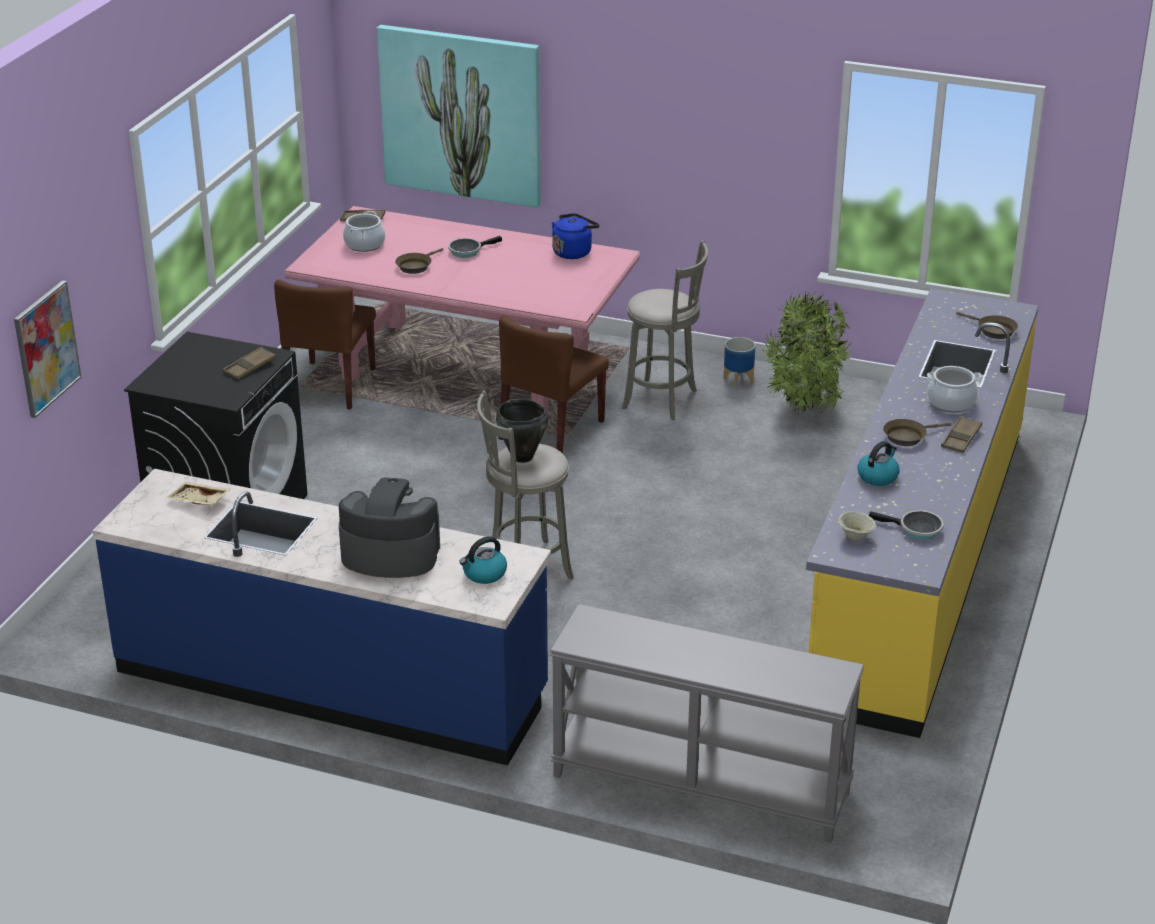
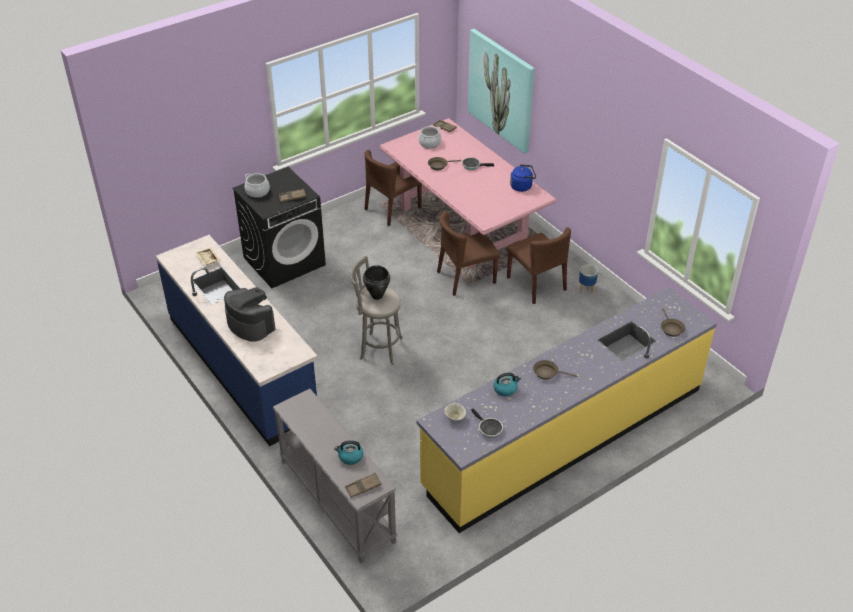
camera: 35 degrees right, 10 degrees up
picture [14,280,82,418] -> none
kettle [459,536,507,584] -> kettle moved to [334,440,363,465]
grey stool [622,240,708,420] -> brown chair [507,227,571,304]
potted plant [763,290,853,413] -> none
cooking pot [927,366,982,412] -> cooking pot moved to [245,173,270,198]
brown tray [941,416,983,453] -> brown tray moved to [345,473,382,498]

